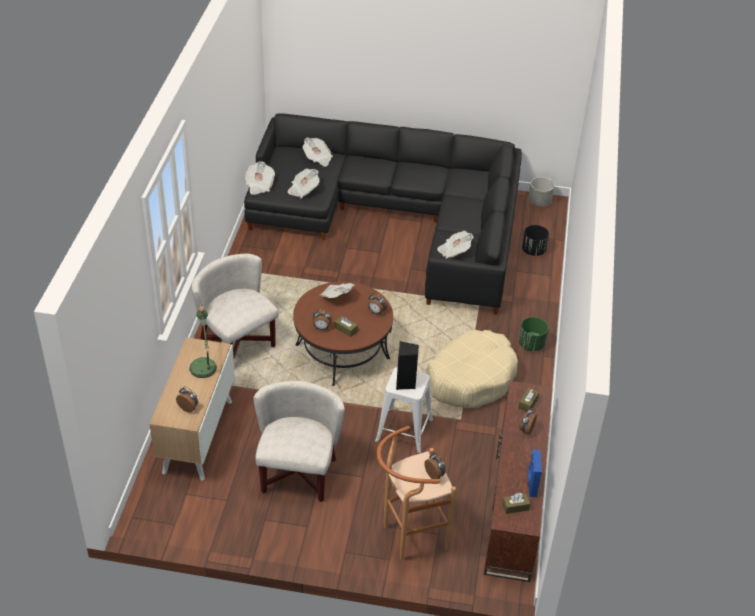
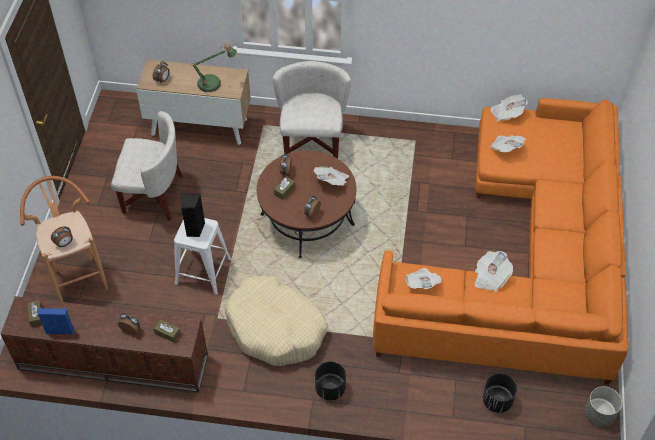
camera: 90 degrees right, 10 degrees up
white armchair [192,254,279,358] -> white armchair turned 45 degrees counterclockwise [273,61,351,159]
black sofa [244,113,522,315] -> orange sofa [373,98,629,385]
newspaper [302,137,333,167] -> newspaper moved to [475,251,513,292]
green planter [519,317,548,351] -> black planter [315,361,346,400]

